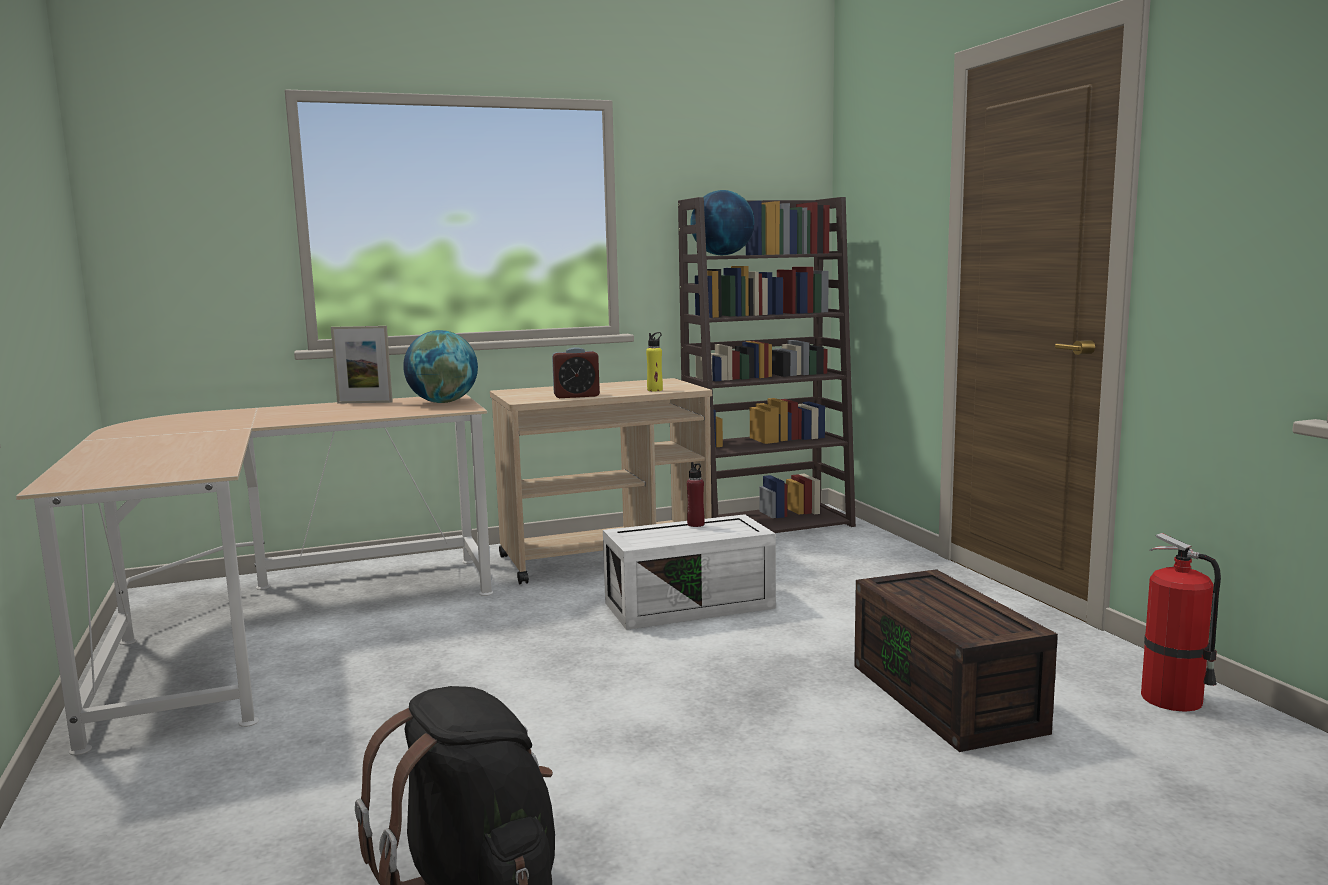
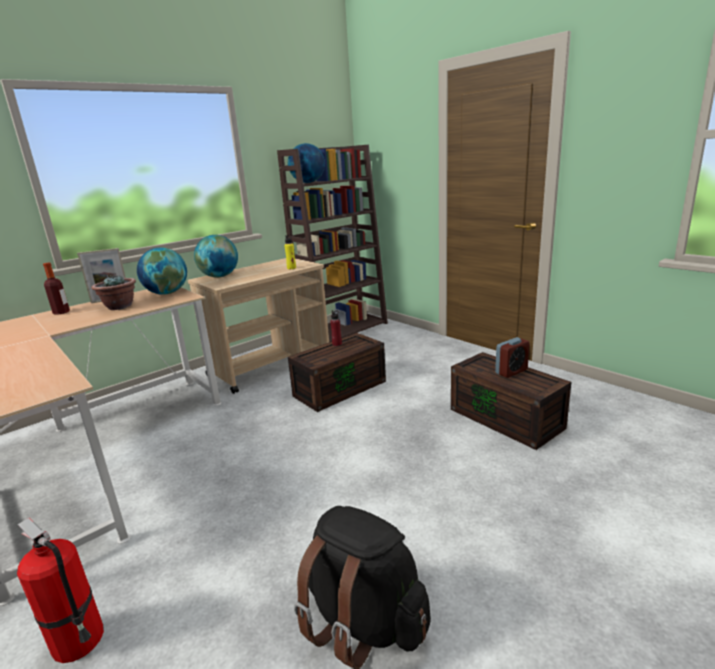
camera: 20 degrees left, 10 degrees up
alarm clock [552,347,600,398] -> alarm clock moved to [495,337,529,378]
white storage box [603,514,776,630] -> brown storage box [288,333,386,412]
fire extinguisher [1141,533,1221,712] -> fire extinguisher moved to [17,518,104,663]
none -> bottle [43,263,70,314]
none -> potted plant [91,274,136,310]
none -> globe [194,235,238,278]

